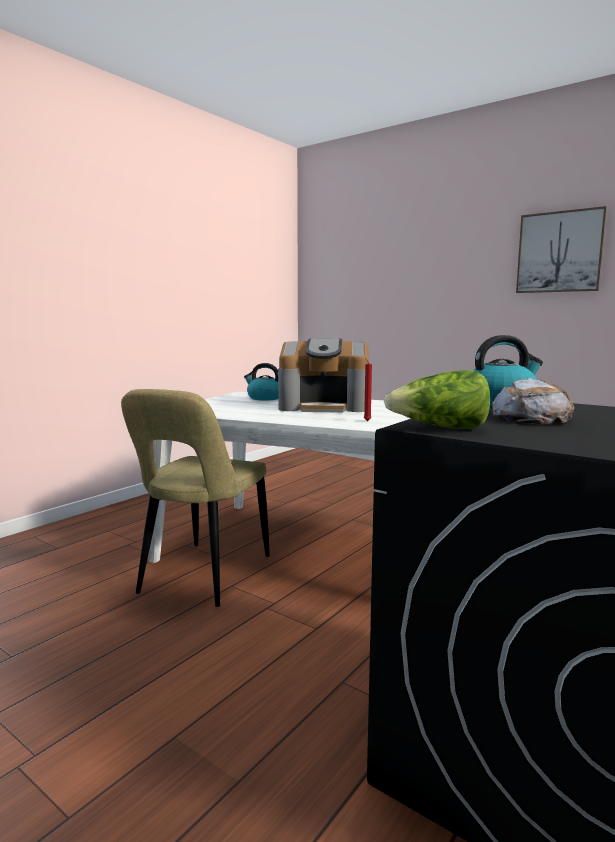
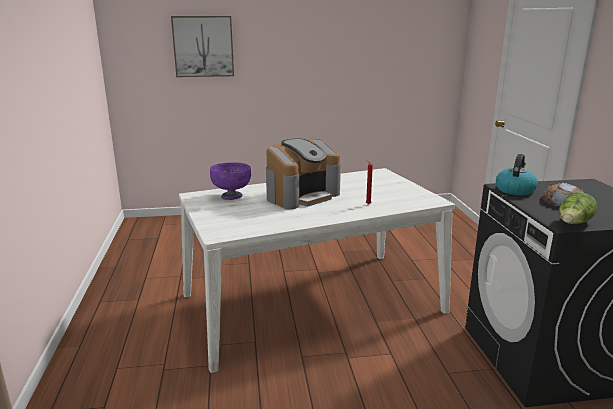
camera: 45 degrees left, 10 degrees up
beige chair [121,389,270,607] -> none
kettle [244,363,278,400] -> purple bowl [210,162,251,200]
picture [516,206,607,293] -> picture moved to [171,16,234,77]

